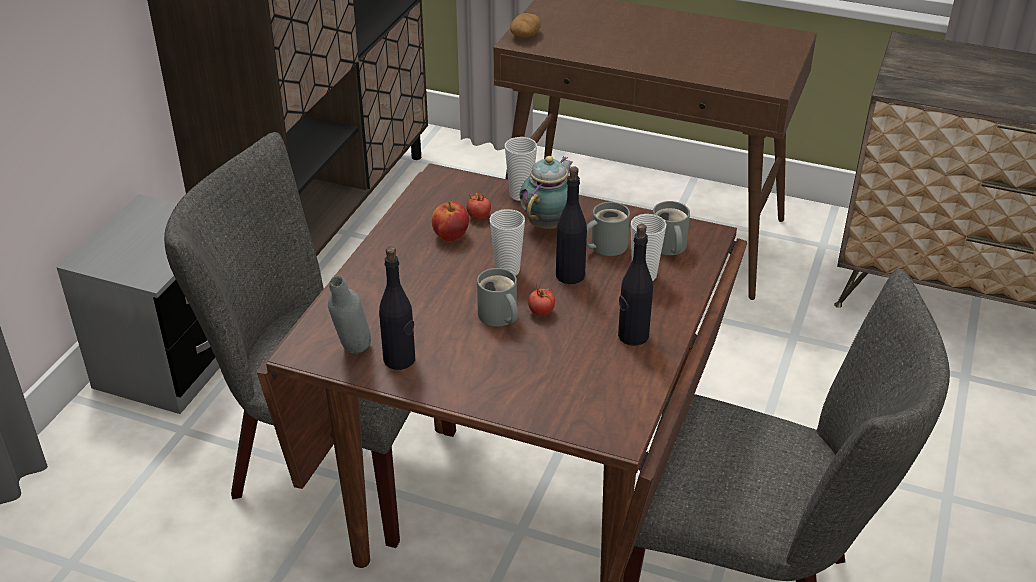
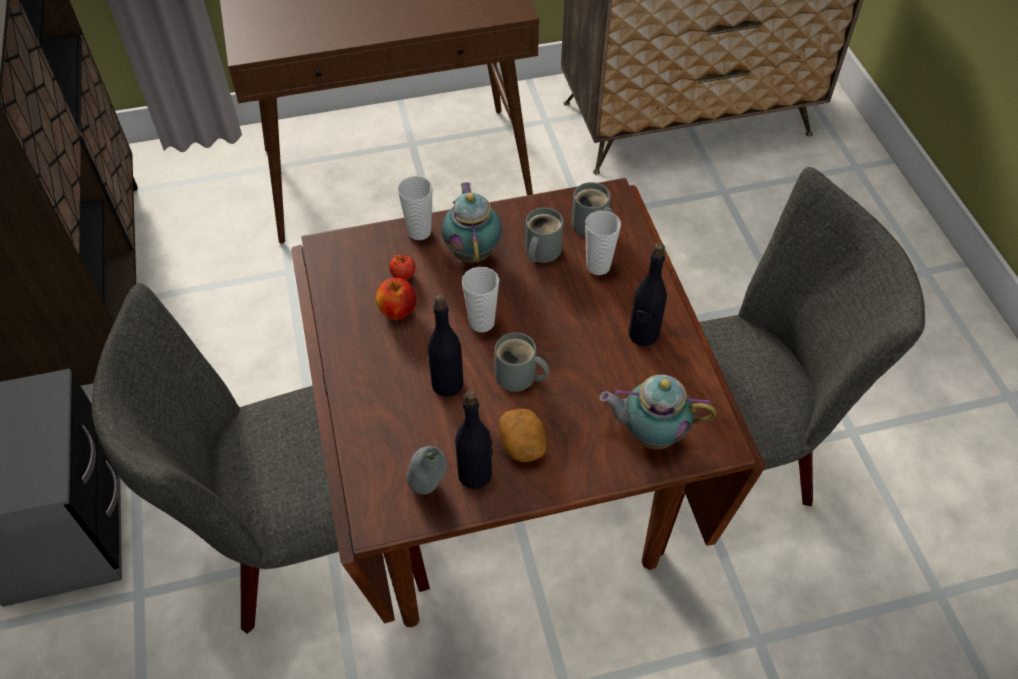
camera: 35 degrees left, 15 degrees up
potato [510,13,541,38] -> potato moved to [499,409,546,462]
tomato [528,283,555,316] -> none
black bottle [556,166,587,284] -> black bottle moved to [428,295,464,397]
none -> teapot [599,375,716,449]

